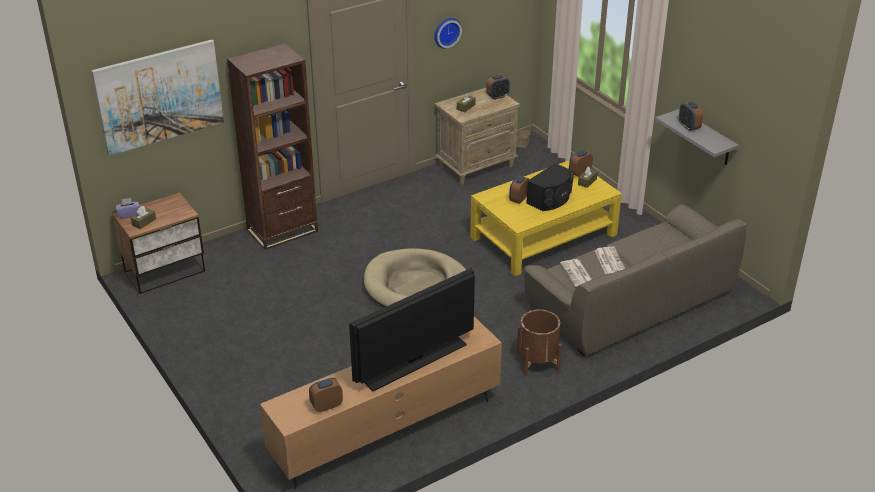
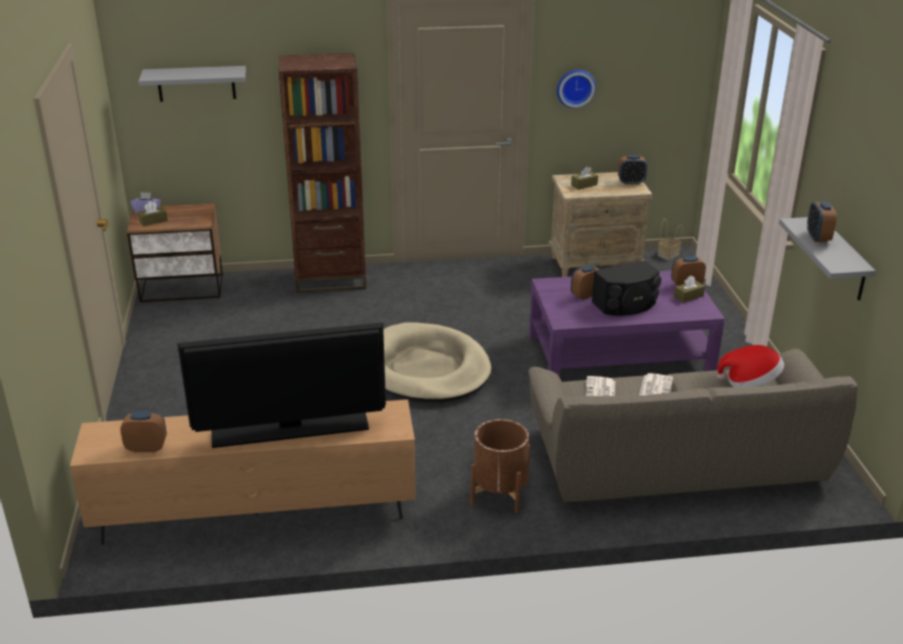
camera: 25 degrees right, 5 degrees down
picture [91,40,224,156] -> grey shelf [138,66,246,102]
yellow coffee table [470,160,622,276] -> purple coffee table [529,271,725,378]
none -> hat [717,345,784,387]

